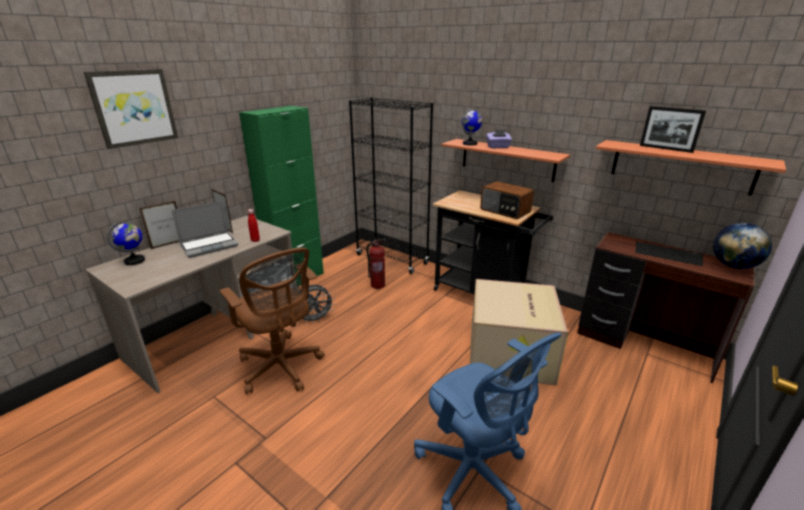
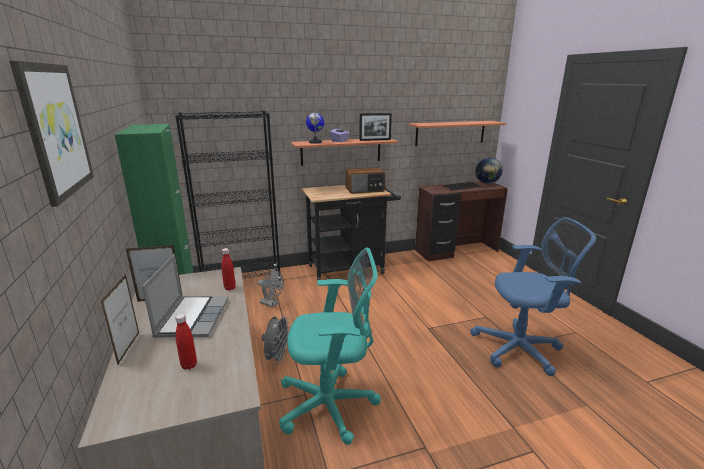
camera: 55 degrees left, 5 degrees down
globe [107,223,145,265] -> none
brown office chair [220,248,325,394] -> turquoise office chair [279,248,381,445]
fire extinguisher [366,238,387,289] -> grey fan [257,269,284,308]
cardboard box [470,279,568,385] -> none
picture frame [640,106,706,153] -> picture frame moved to [359,113,392,141]
none -> red bottle [175,314,197,370]

